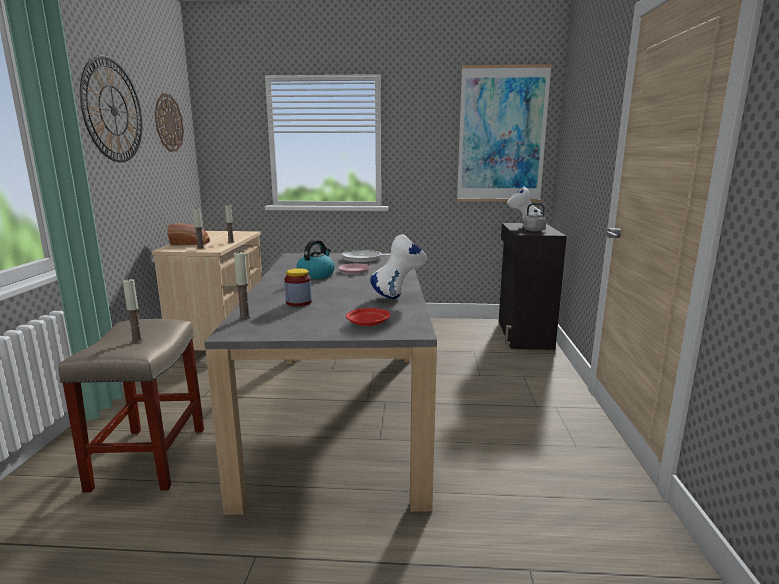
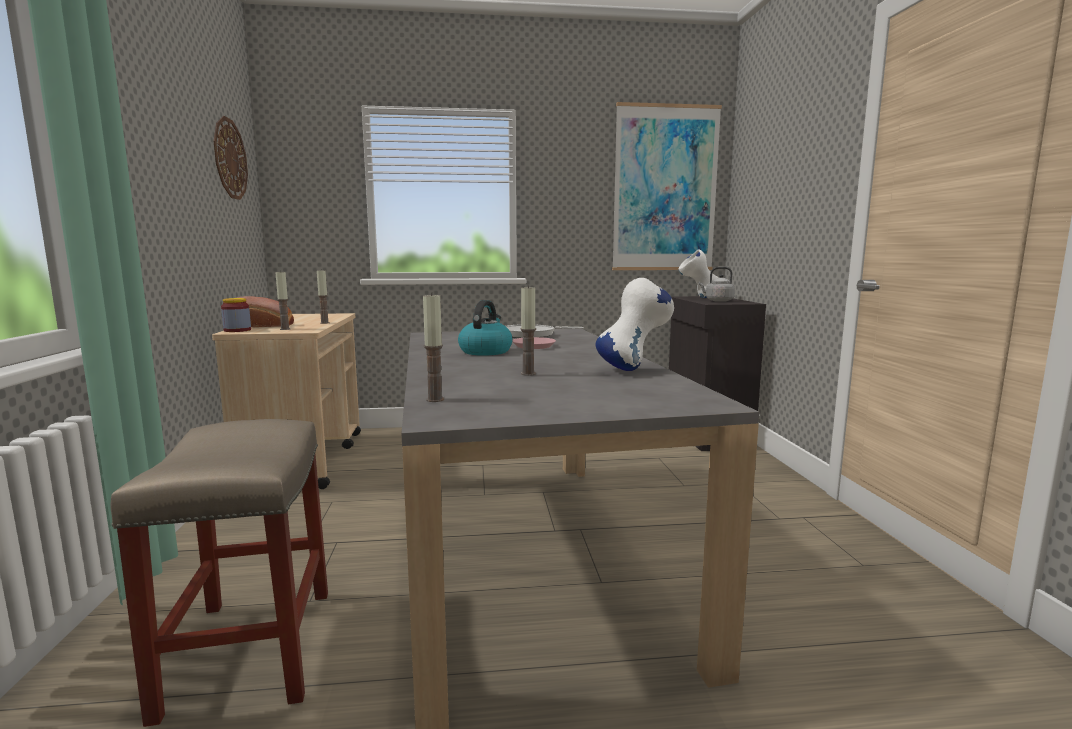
camera: 10 degrees left, 5 degrees down
wall clock [80,56,142,162] -> none
candle [123,279,143,342] -> candle moved to [521,286,536,376]
jar [285,268,312,306] -> jar moved to [221,298,251,332]
red plate [346,308,390,326] -> none

